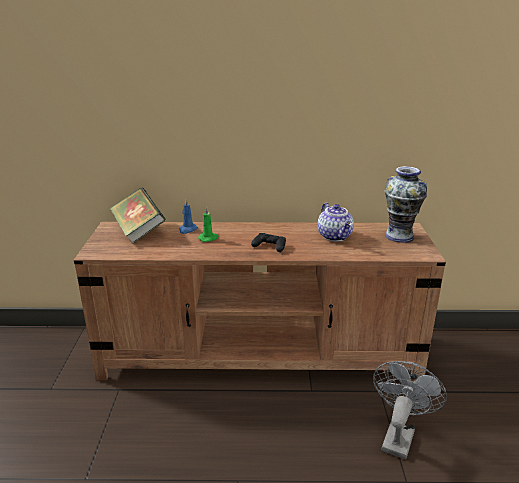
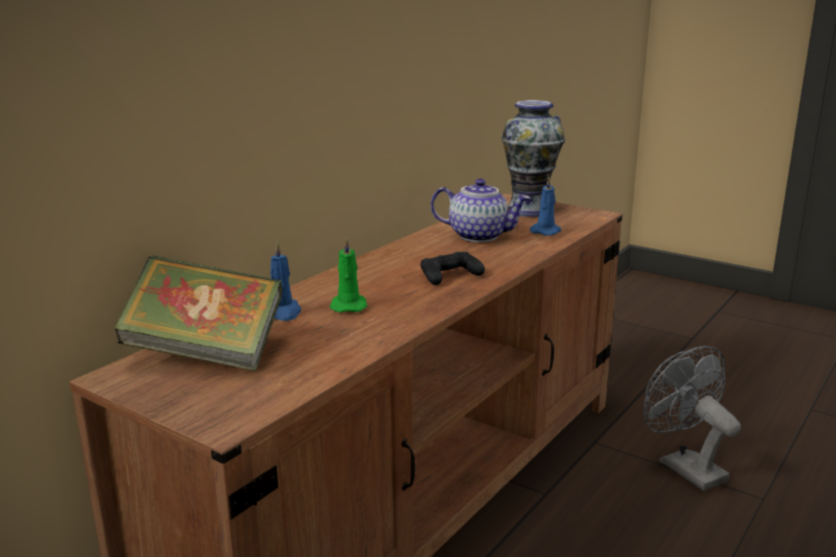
camera: 55 degrees left, 5 degrees down
none -> blue candle [530,176,561,236]

